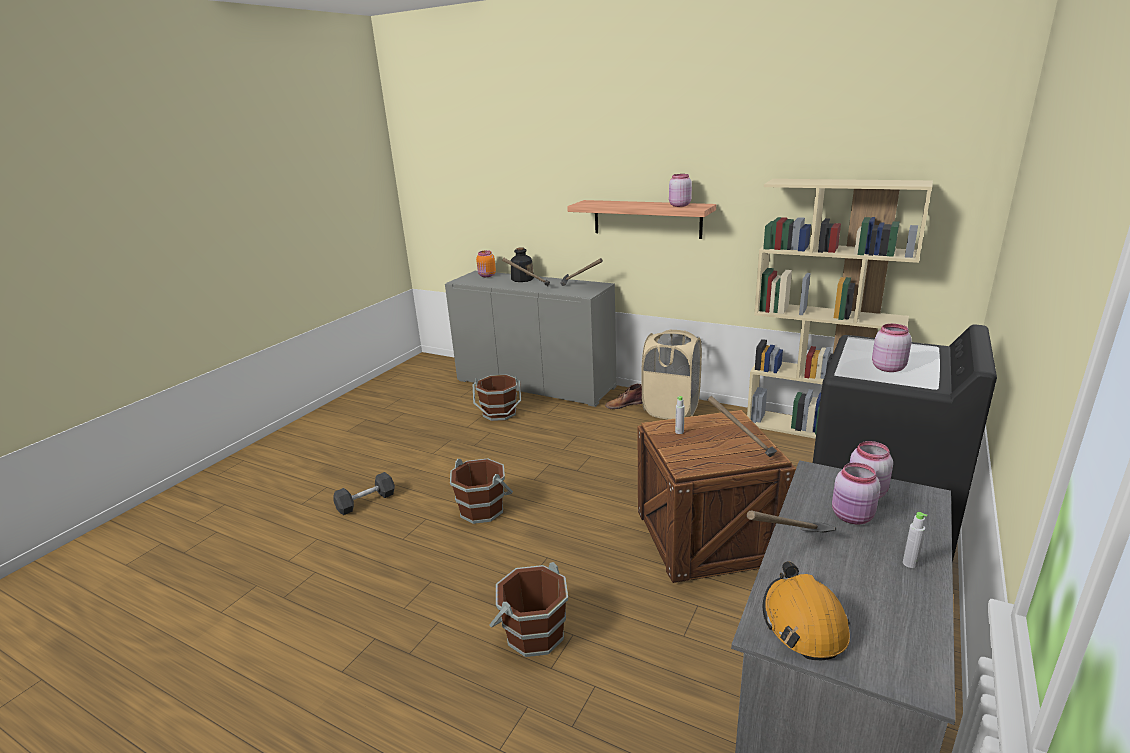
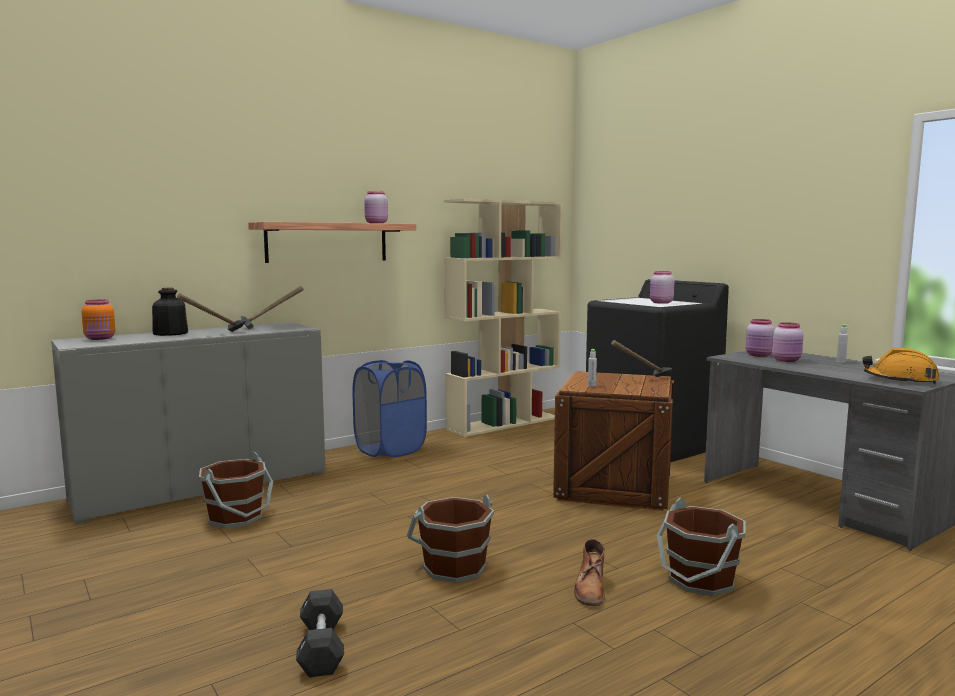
camera: 65 degrees left, 15 degrees down
brown boot [605,384,642,409] -> brown boot moved to [574,539,605,606]
beige laundry basket [642,330,702,420] -> blue laundry basket [352,360,427,457]
hammer [747,510,836,533] -> none

